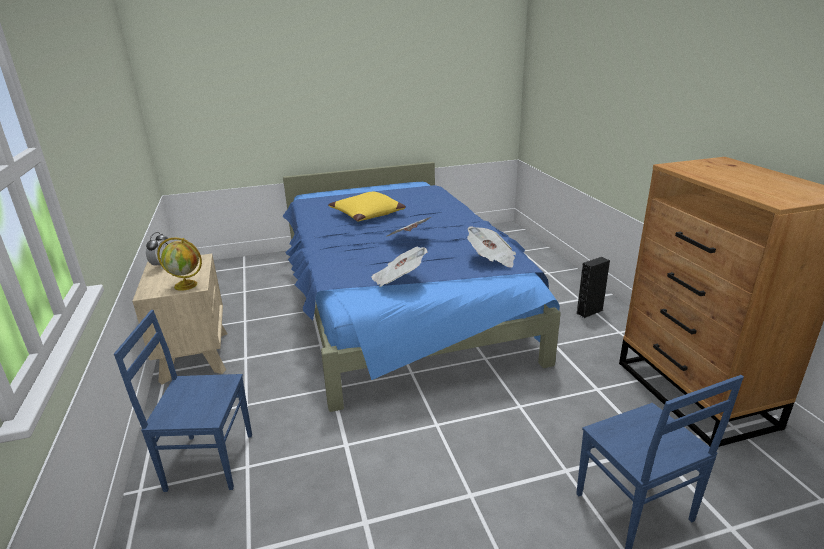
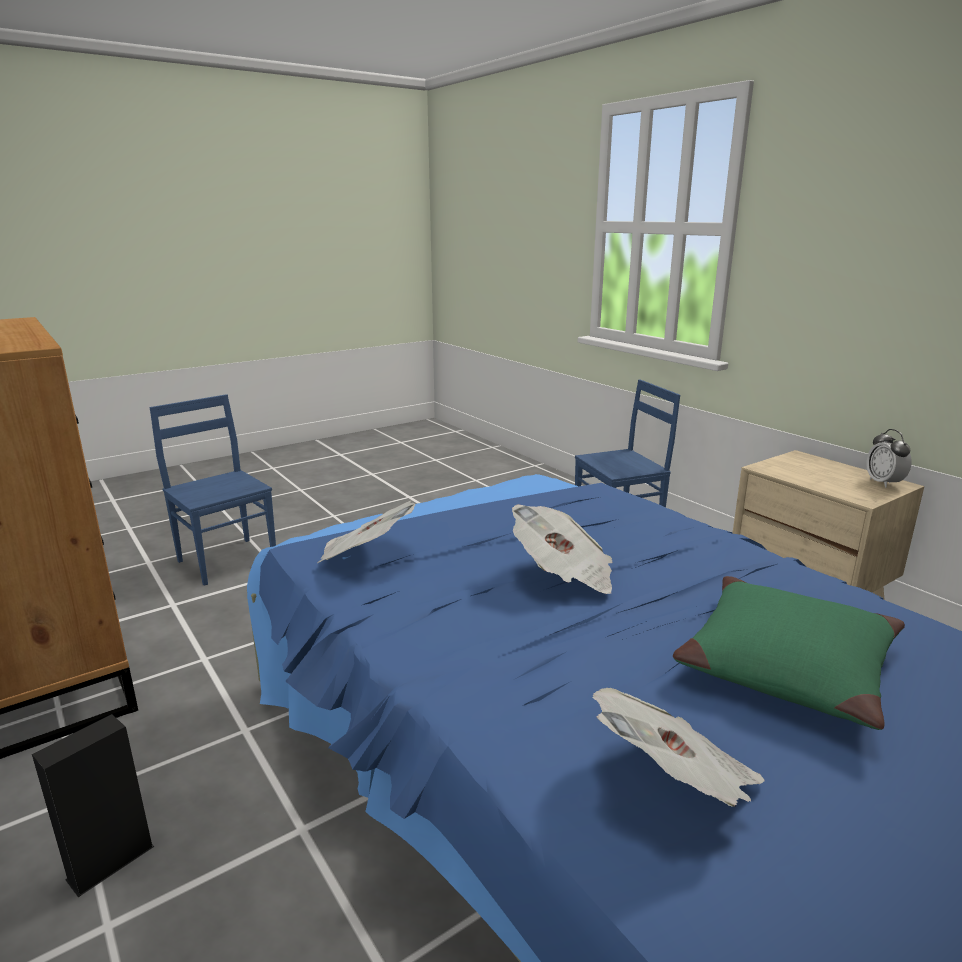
camera: 160 degrees right, 5 degrees down
globe [157,237,202,291] -> none
yellow pillow [328,192,406,221] -> green pillow [673,576,905,730]
newspaper [371,246,427,287] -> newspaper moved to [592,688,764,807]

